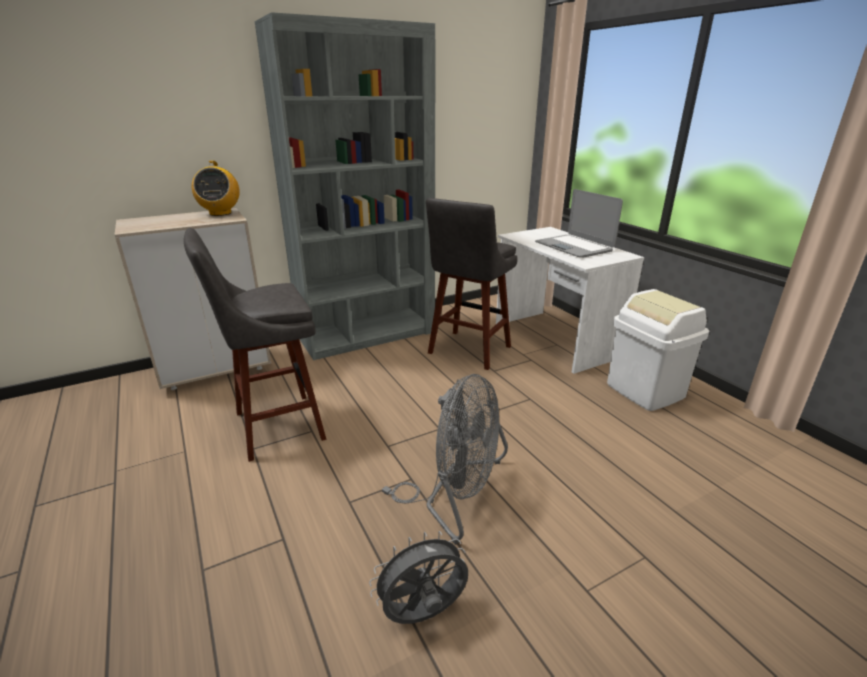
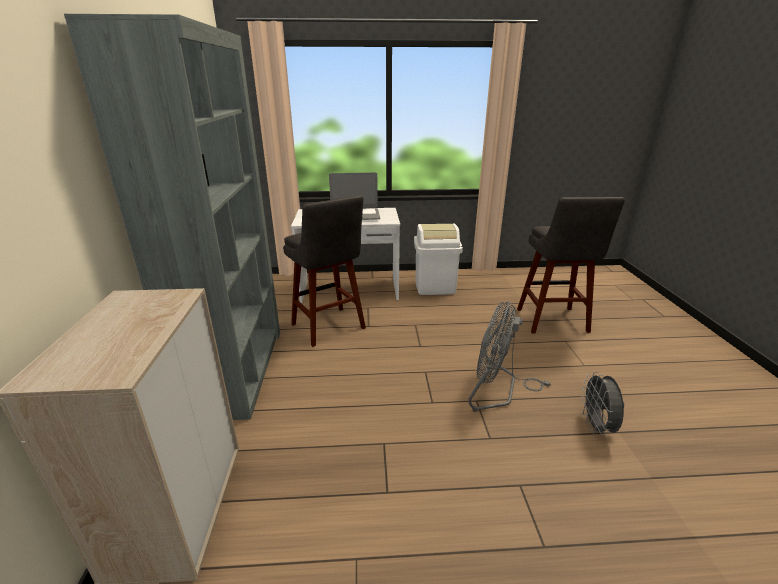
camera: 65 degrees left, 0 degrees up
grey stool [184,228,326,462] -> grey stool moved to [517,197,625,334]
radio [192,161,240,216] -> none
grey fan [381,374,508,545] -> grey fan turned 120 degrees counterclockwise [468,301,552,412]

